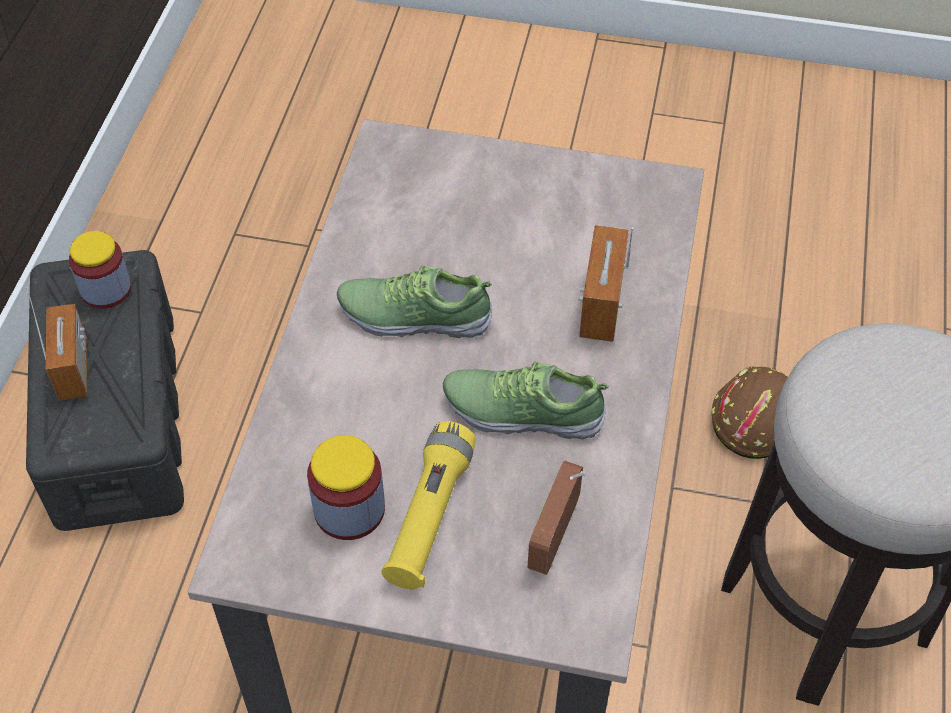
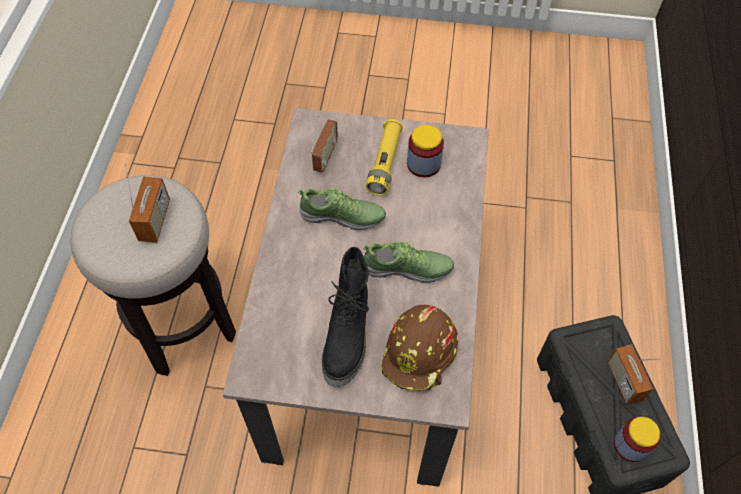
camera: 175 degrees right, 5 degrees up
radio [579,226,634,342] -> radio moved to [125,163,170,243]
brown hard hat [712,366,788,459] -> brown hard hat moved to [382,305,458,391]
none -> black boot [322,247,369,387]

